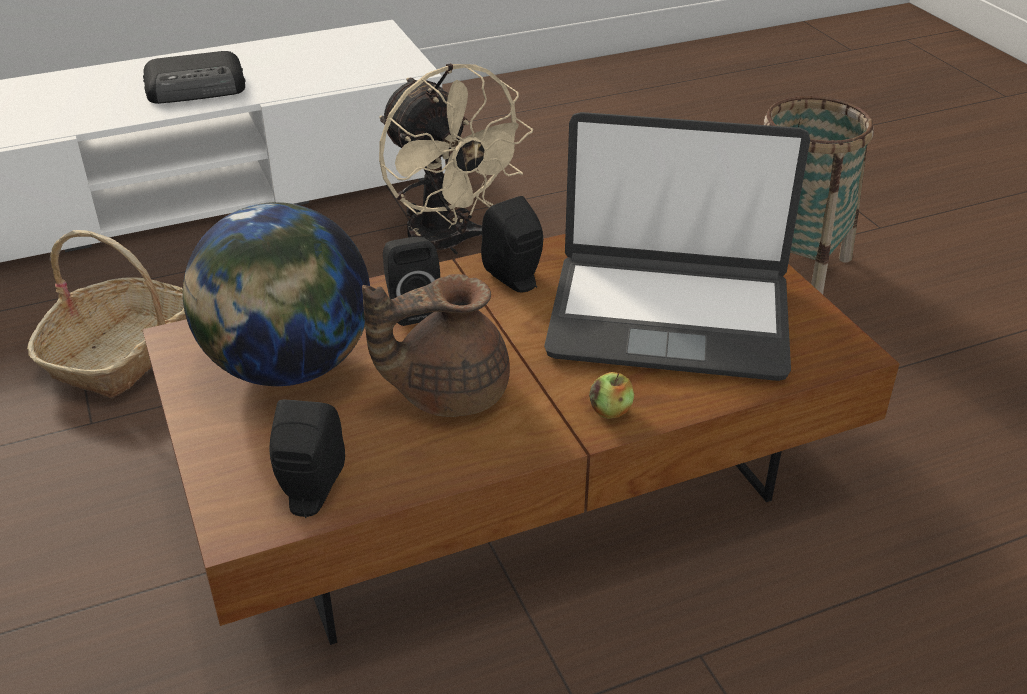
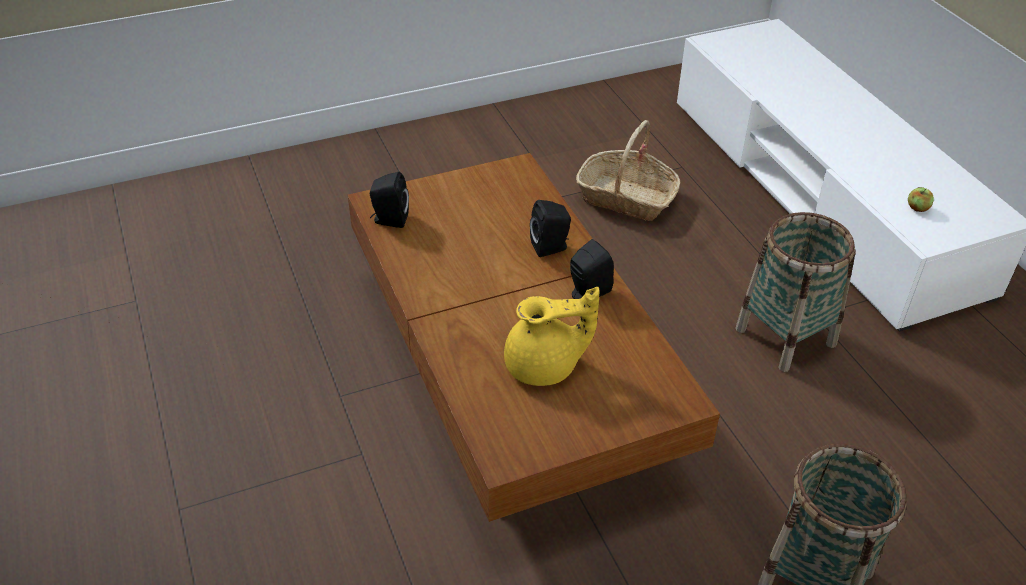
camera: 90 degrees right, 5 degrees up
radio [143,51,246,104] -> none
globe [183,202,370,386] -> none
brown teapot [362,274,510,417] -> none
beige fan [379,63,533,255] -> basket [736,212,856,372]
laptop [544,112,810,381] -> yellow teapot [504,287,600,386]
apple [589,372,634,419] -> apple moved to [908,187,934,212]

